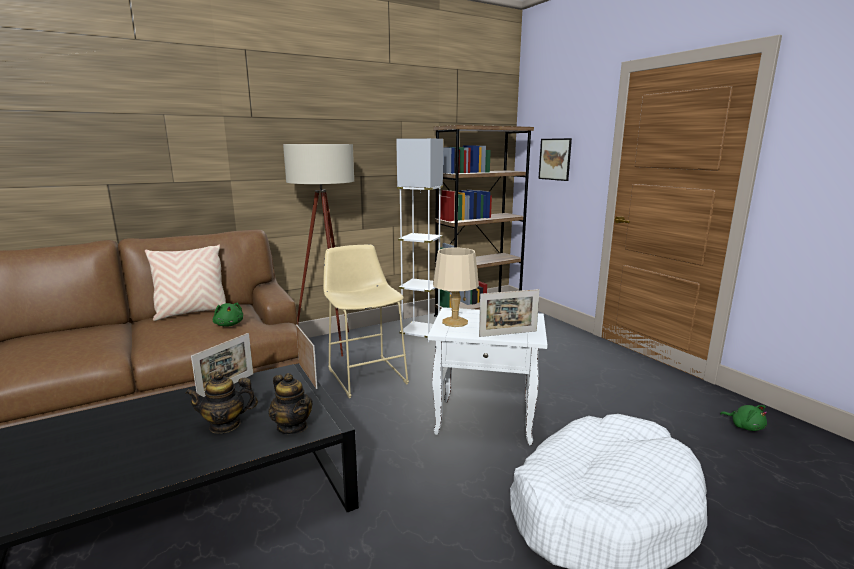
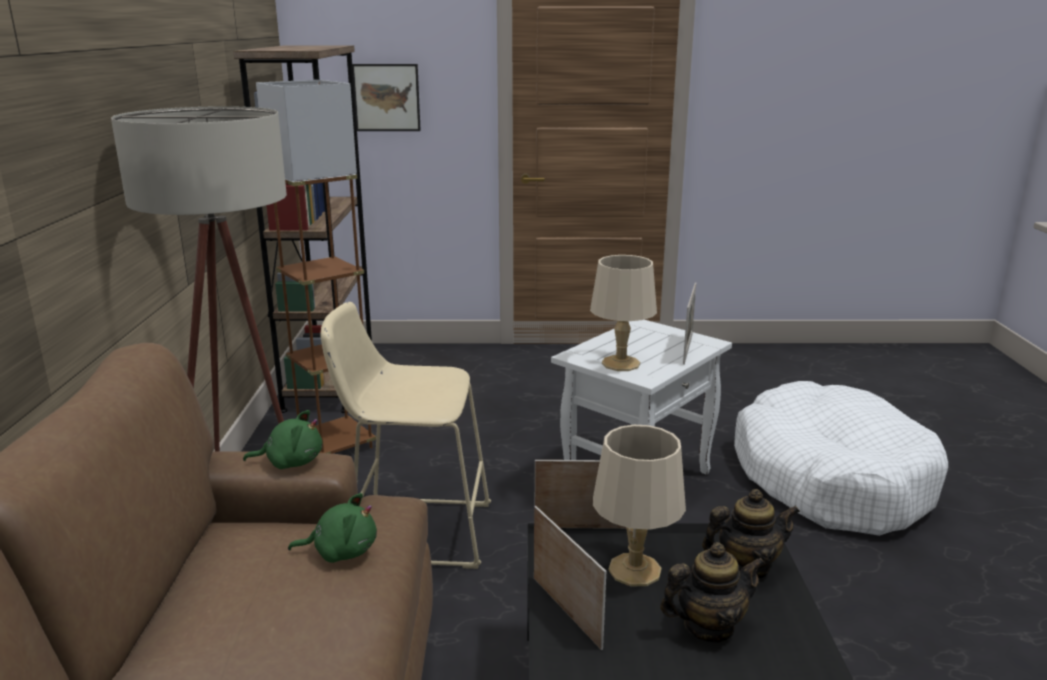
camera: 60 degrees left, 5 degrees up
beige pillow [145,244,226,321] -> none
teapot [185,371,258,433] -> teapot turned 120 degrees counterclockwise [660,542,765,643]
white floor lamp [396,138,443,342] -> brown floor lamp [256,80,376,454]
green plush toy [720,405,767,431] -> green plush toy moved to [243,410,323,469]
none -> beige table lamp [593,425,686,586]

